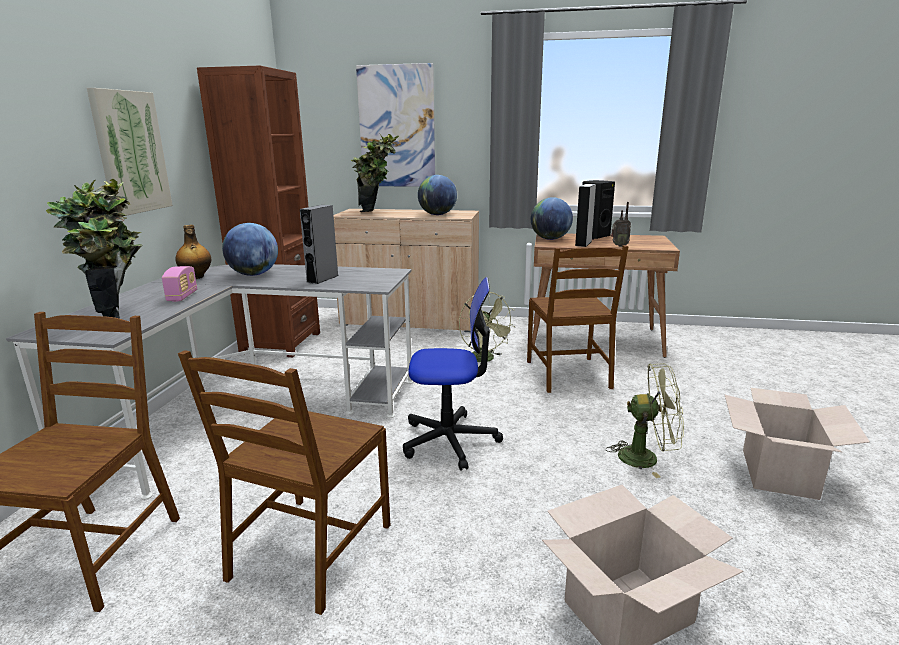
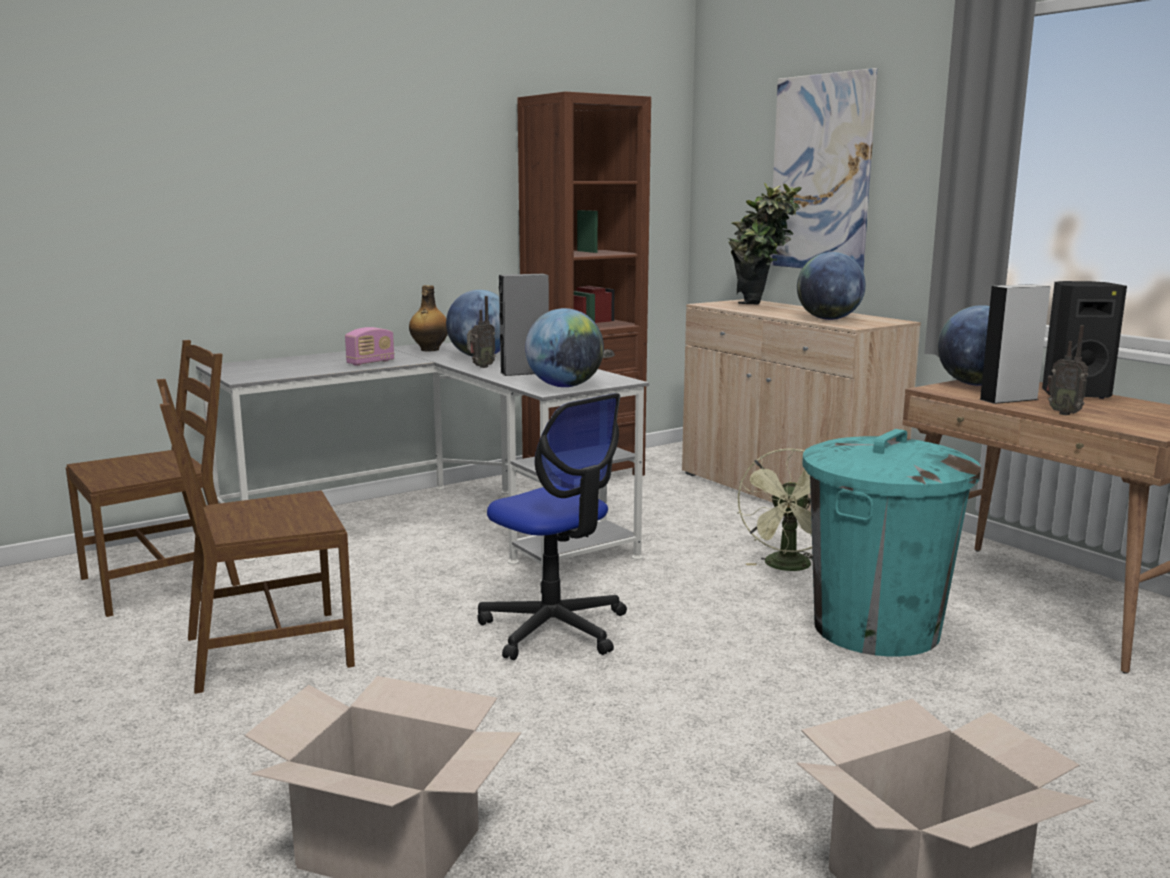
camera: 45 degrees right, 5 degrees down
potted plant [46,179,142,319] -> none
picture [87,88,173,215] -> none
brown chair [527,246,628,393] -> turquoise trash can [802,429,981,657]
green fan [606,363,684,478] -> none
none -> radio [467,296,496,368]
none -> globe [525,308,604,387]

